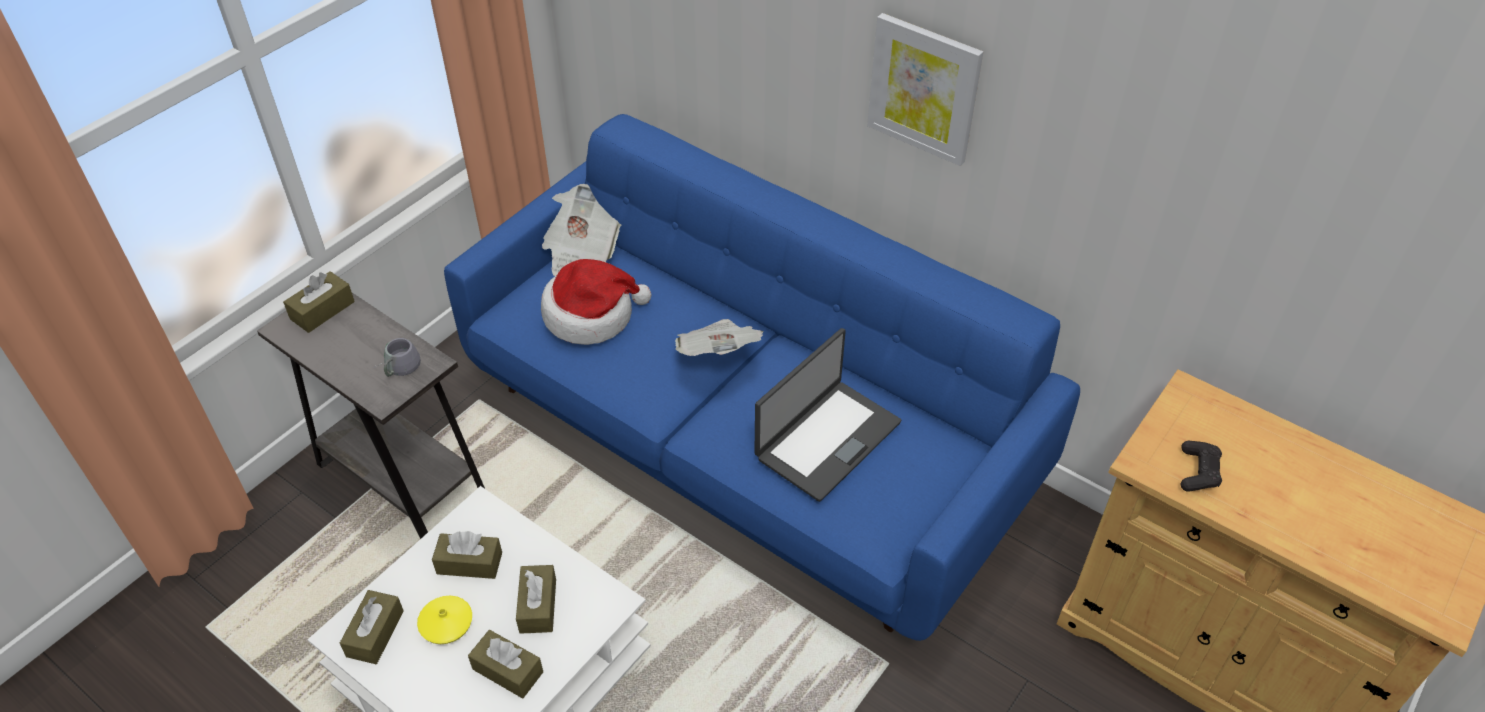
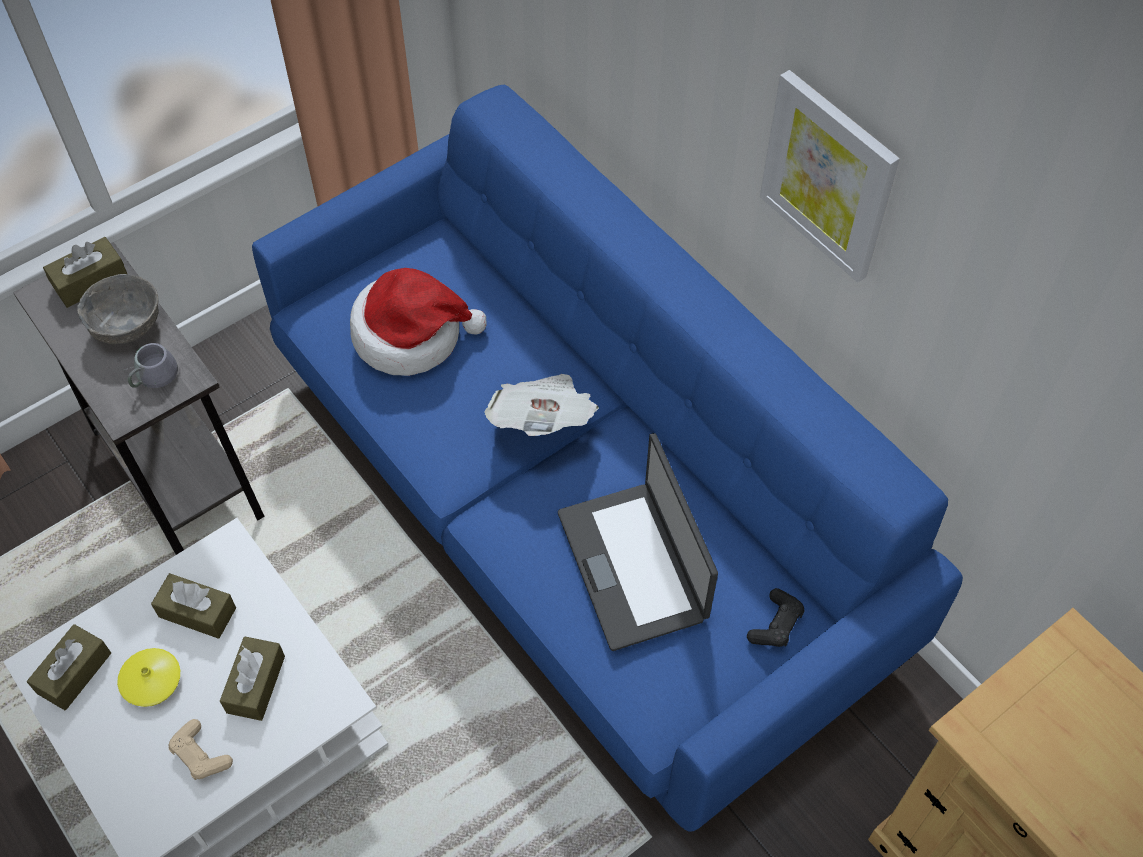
camera: 15 degrees right, 10 degrees up
brown tissue box [468,630,543,699] -> beige game controller [169,719,233,780]
newspaper [542,184,621,276] -> none
laptop [754,328,901,502] -> laptop turned 105 degrees clockwise [558,433,718,651]
black game controller [1181,441,1222,492] -> black game controller moved to [747,588,804,647]
none -> grey bowl [77,274,159,344]

